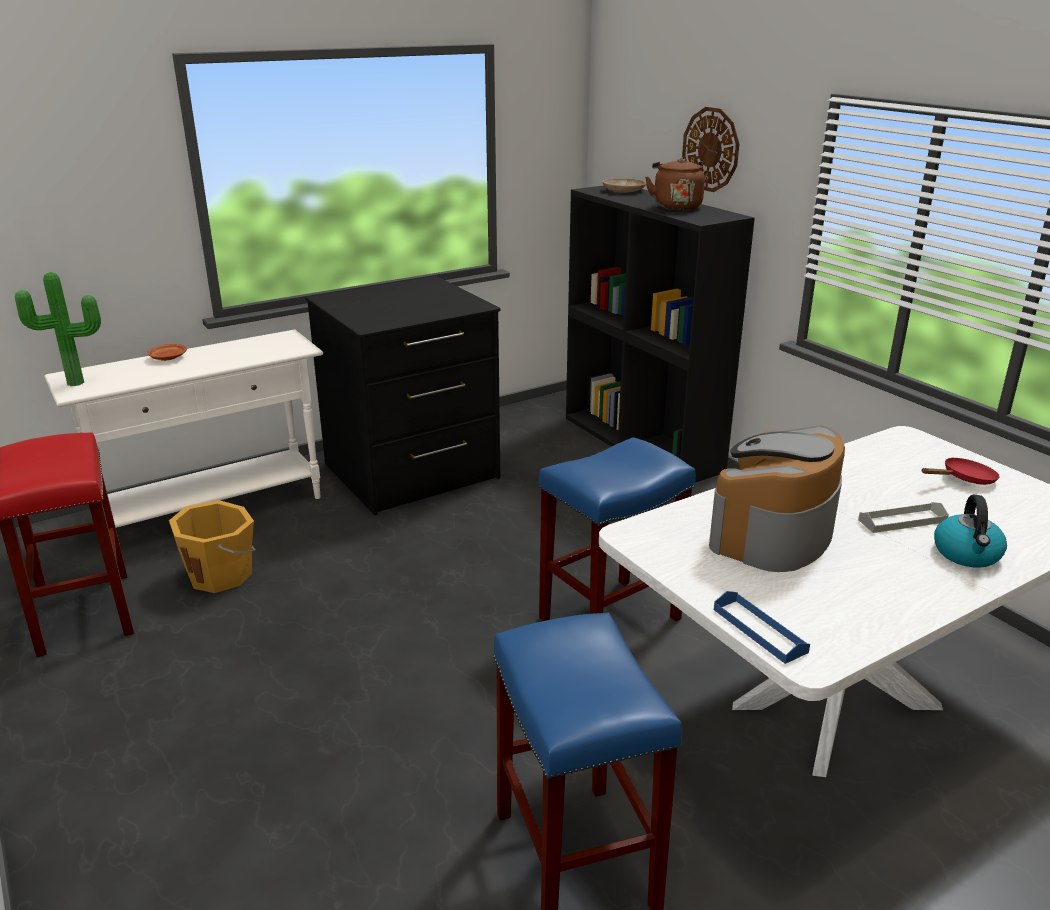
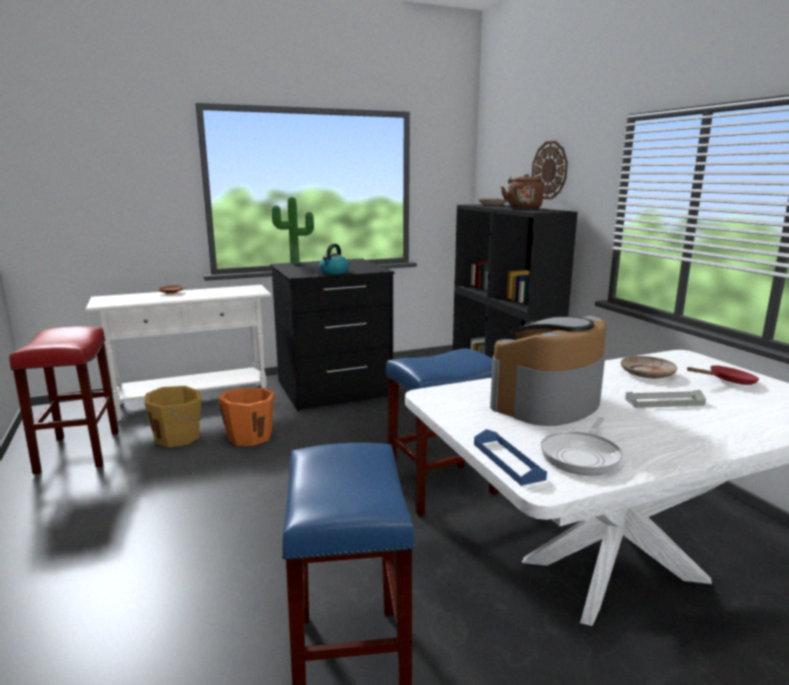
camera: 10 degrees right, 10 degrees down
potted plant [15,272,101,386] -> potted plant moved to [272,197,314,265]
kettle [934,495,1007,568] -> kettle moved to [319,244,349,274]
none -> orange bucket [216,388,281,446]
none -> frying pan [541,417,623,475]
none -> beige plate [621,356,677,378]

